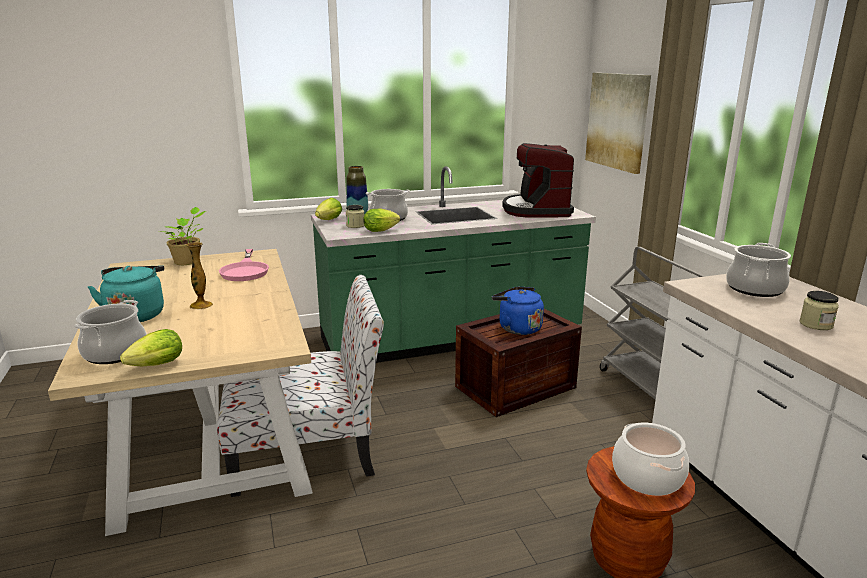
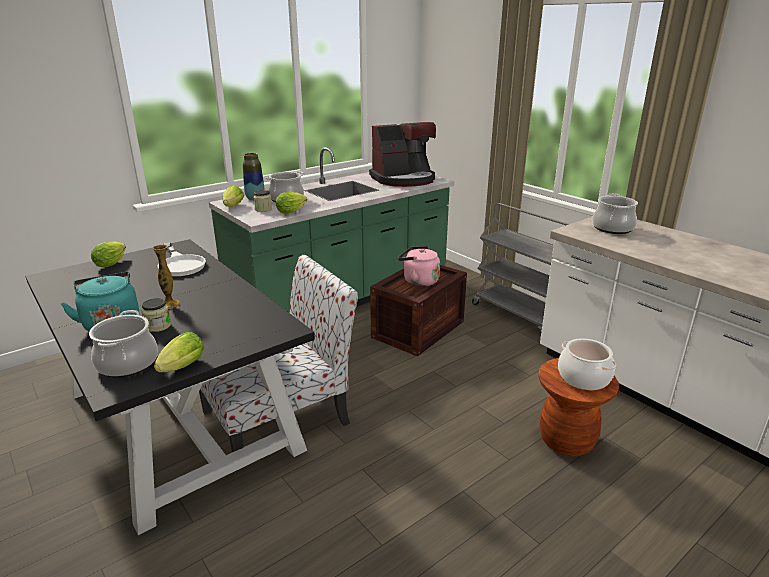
camera: 20 degrees left, 5 degrees up
beige dining table [48,249,313,536] -> black dining table [25,239,315,535]
potted plant [157,207,206,265] -> lettuce [91,241,126,268]
pink frying pan [219,249,269,281] -> white frying pan [157,242,206,276]
blue kettle [492,287,544,335] -> pink kettle [398,246,440,287]
coffee machine [502,143,574,218] -> coffee machine turned 90 degrees counterclockwise [369,122,436,187]
picture [585,73,651,174] -> none
jar [799,291,839,330] -> jar moved to [142,298,171,332]

